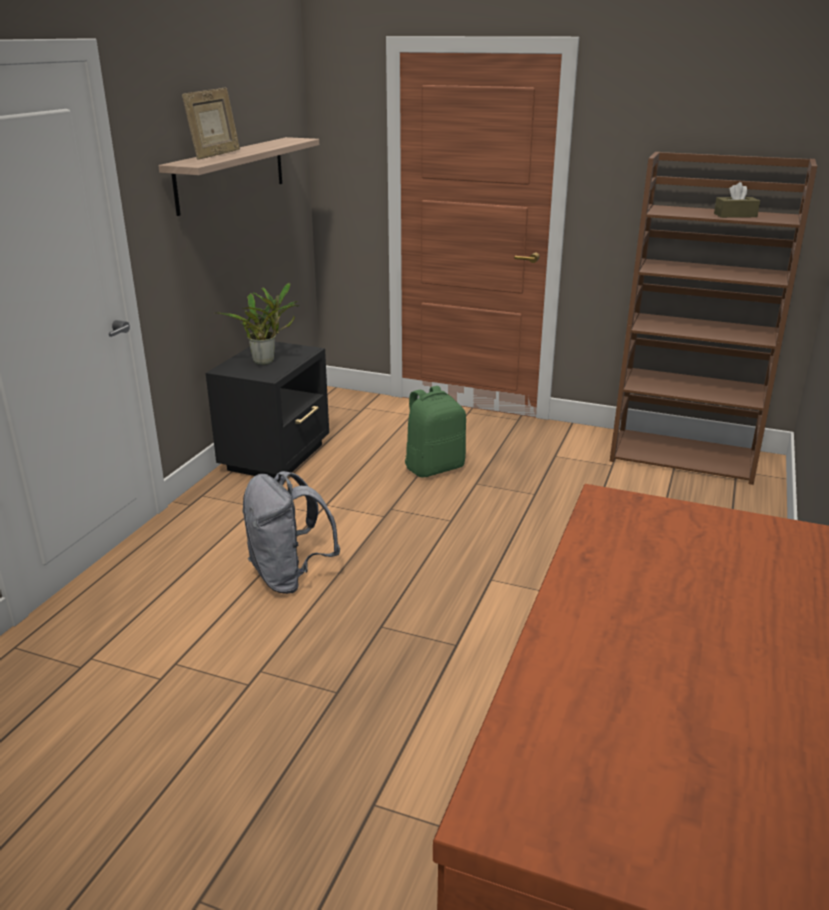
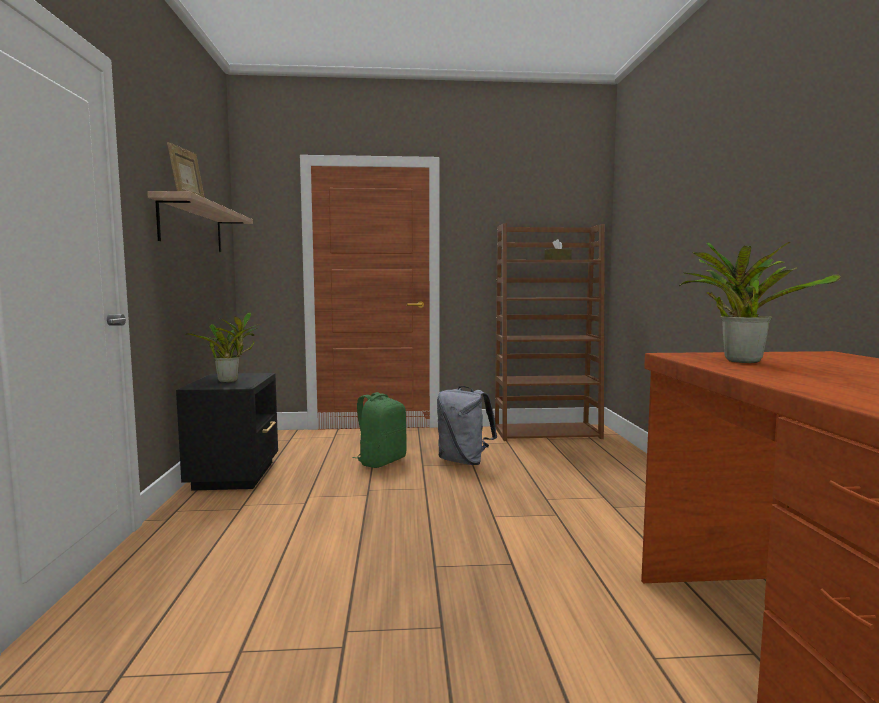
camera: 25 degrees left, 20 degrees down
grey backpack [242,471,340,594] -> grey backpack moved to [437,386,497,465]
none -> potted plant [679,242,841,363]

